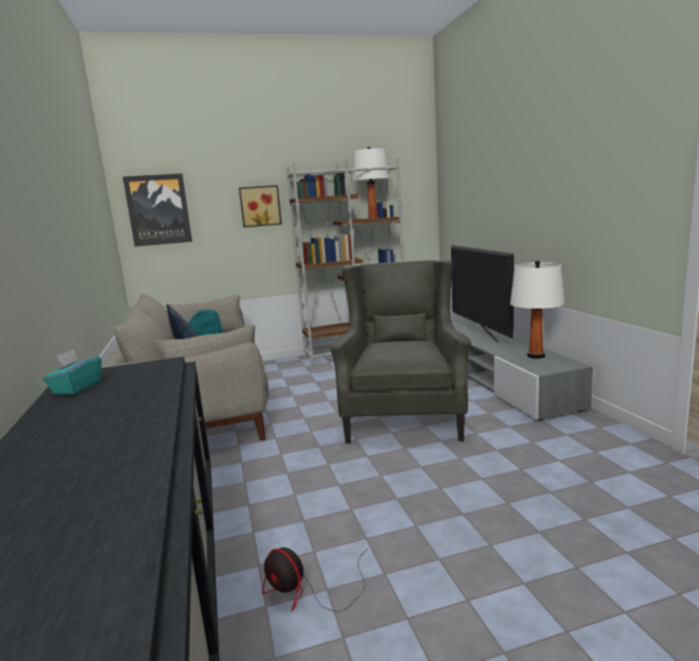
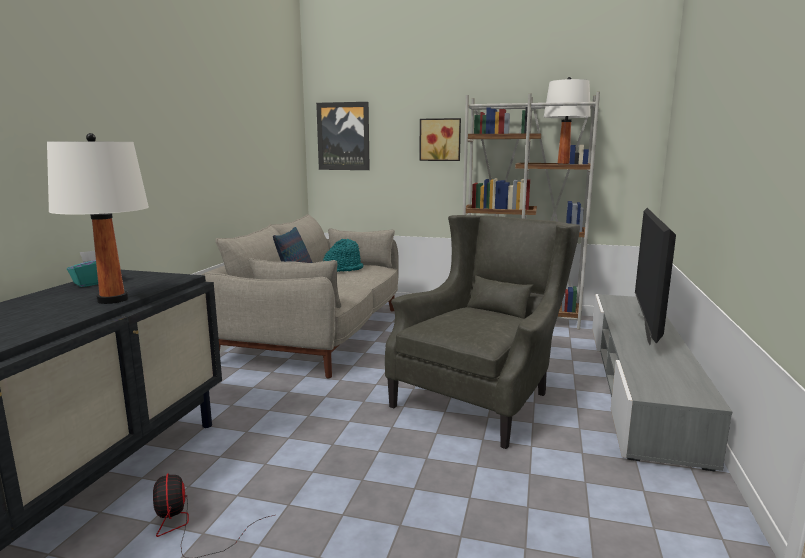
camera: 30 degrees right, 0 degrees up
white table lamp [510,260,565,359] -> white table lamp moved to [47,133,149,304]

